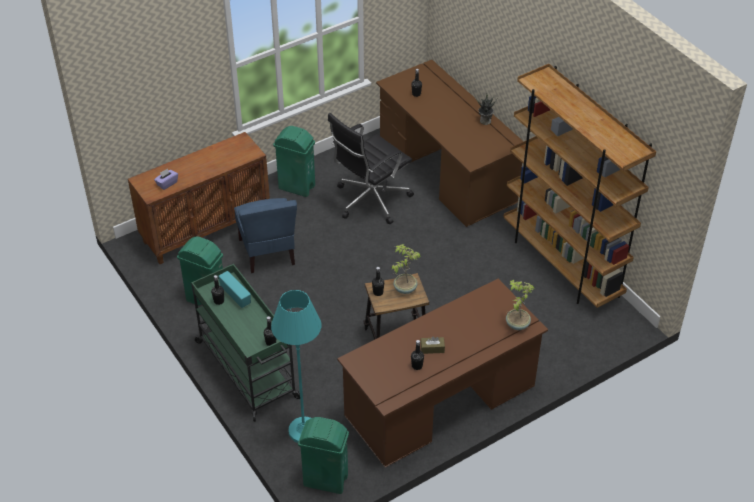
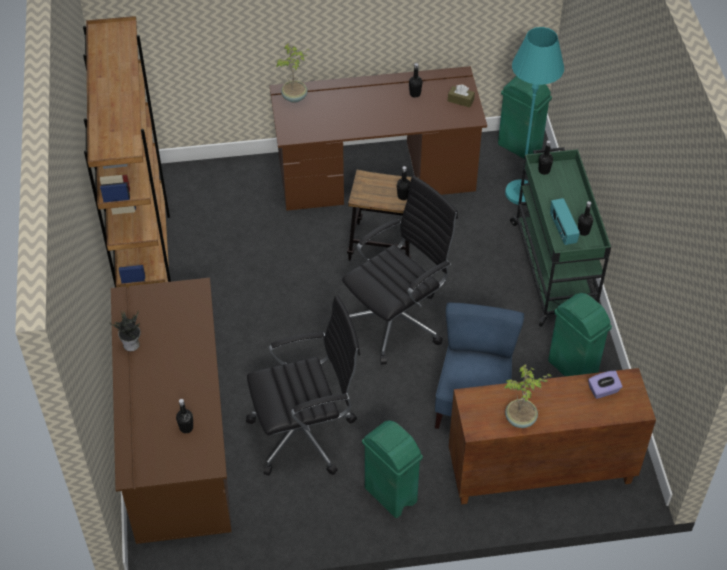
camera: 155 degrees left, 5 degrees up
potted plant [392,244,421,294] -> potted plant moved to [504,364,552,428]
brown tissue box [420,337,445,354] -> brown tissue box moved to [448,84,475,107]
none -> black office chair [342,176,458,364]

